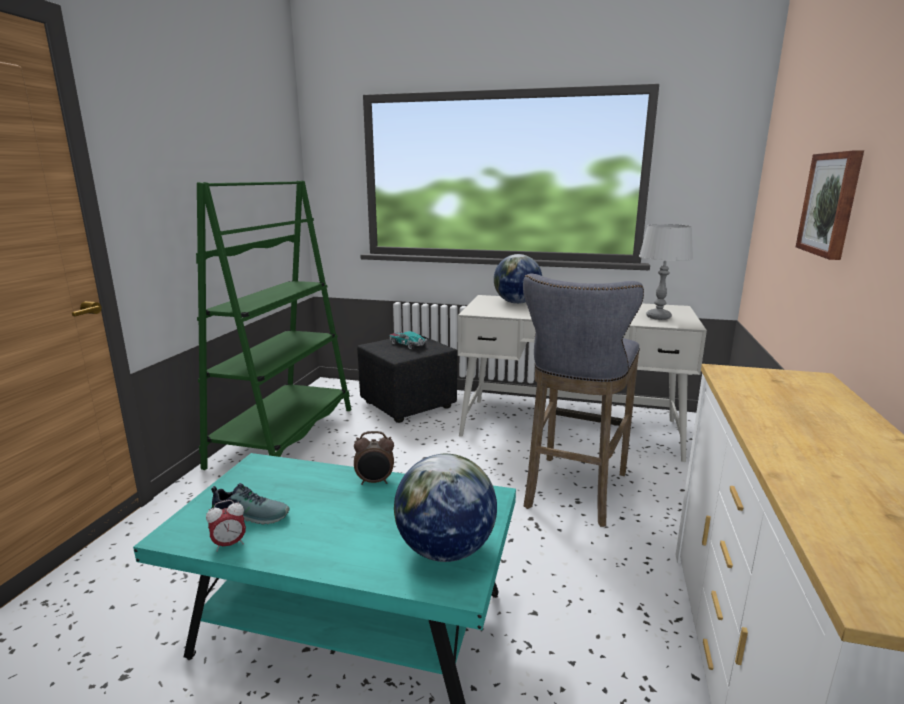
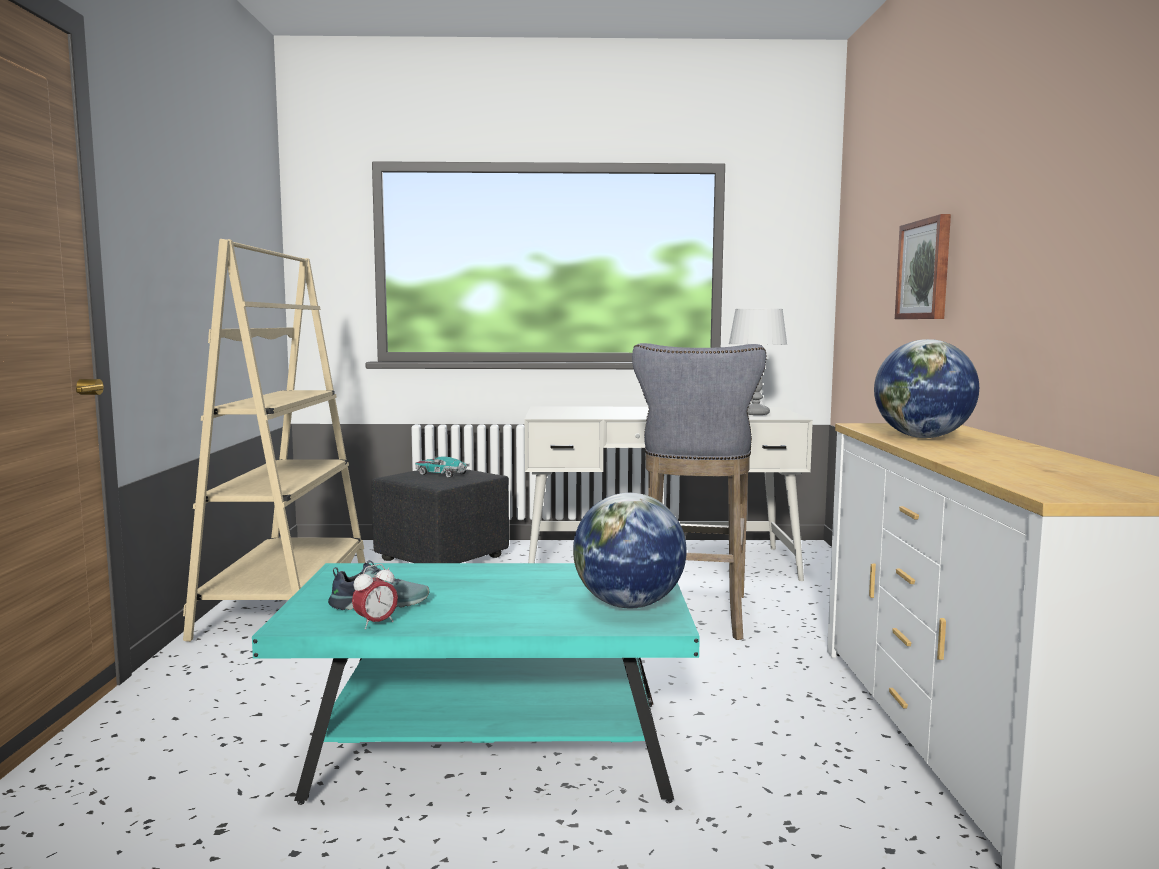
camera: 15 degrees left, 10 degrees down
green bookcase [196,181,351,470] -> beige bookcase [183,239,366,642]
alarm clock [354,431,394,485] -> none
globe [494,254,542,304] -> globe moved to [874,339,979,438]

